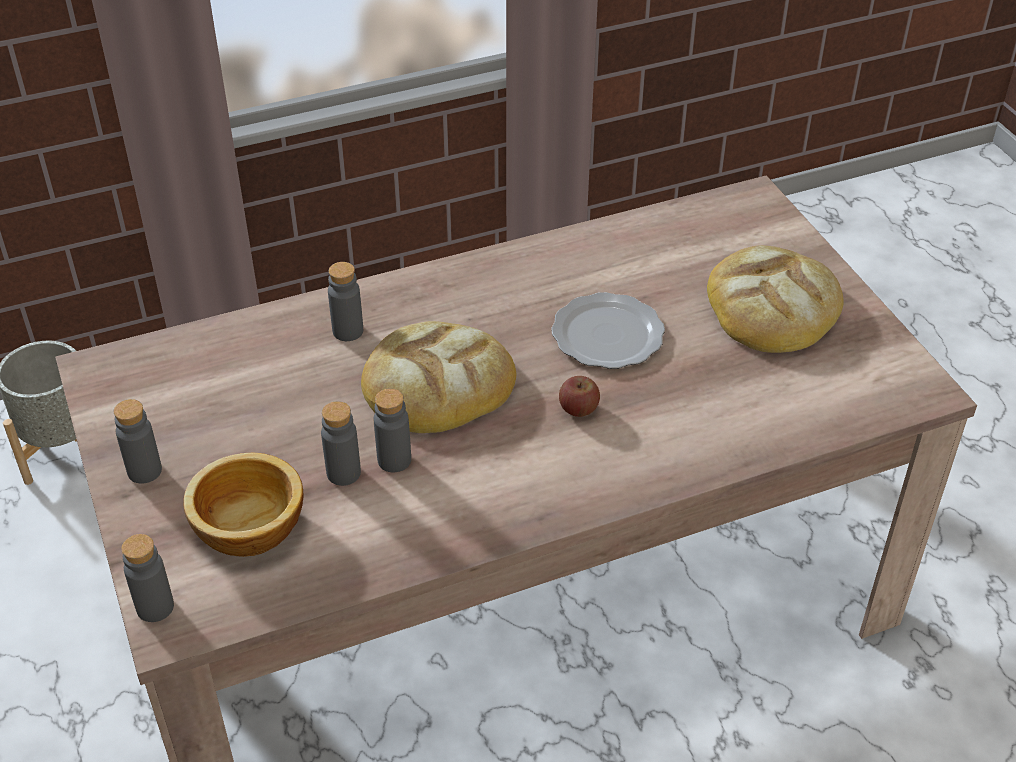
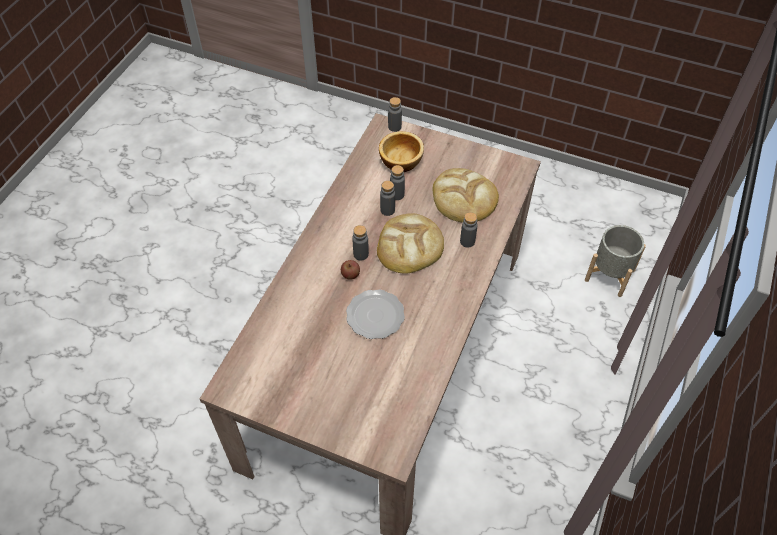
camera: 135 degrees right, 10 degrees up
grey bottle [114,399,162,484] -> grey bottle moved to [352,225,369,261]
bread [707,245,844,353] -> bread moved to [432,168,499,222]

